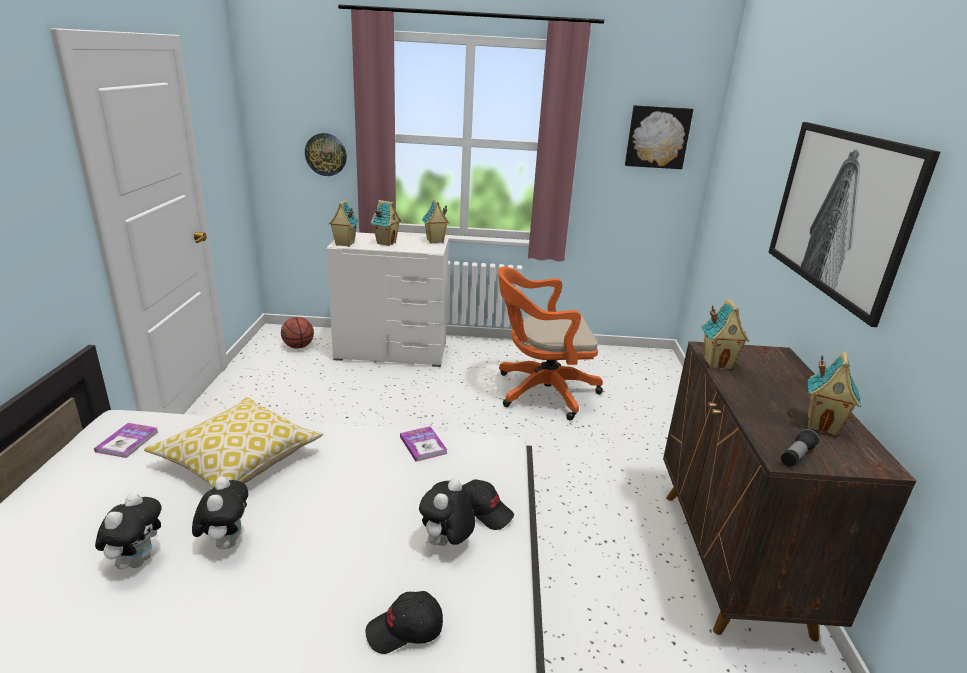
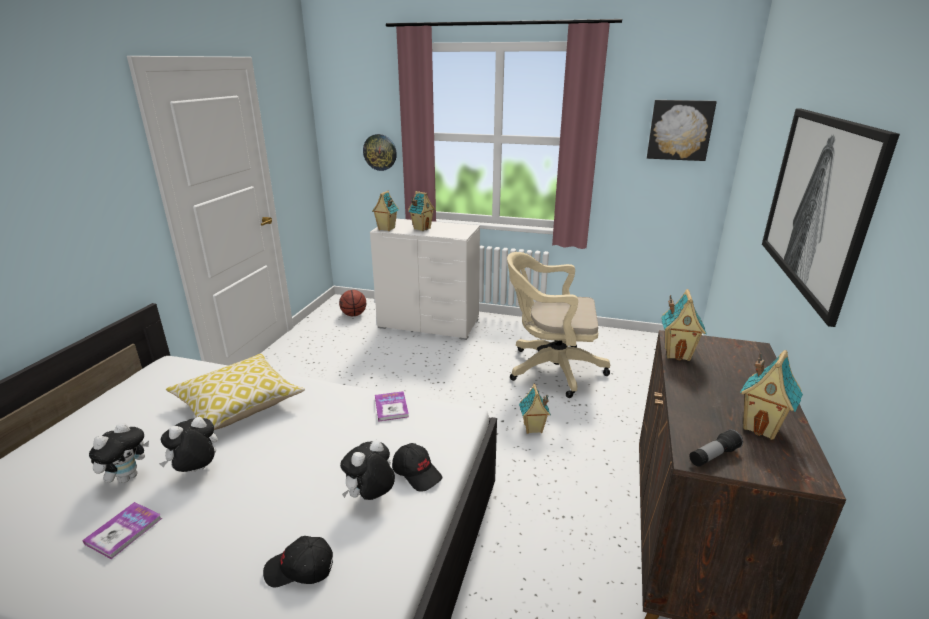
camera: 15 degrees right, 0 degrees up
book [94,423,158,458] -> book moved to [82,502,162,559]
plush toy [192,477,248,549] -> plush toy turned 135 degrees counterclockwise [159,417,218,472]
toy house [422,198,450,244] -> toy house moved to [519,384,551,434]
orange office chair [498,267,603,420] -> beige office chair [507,252,610,398]

